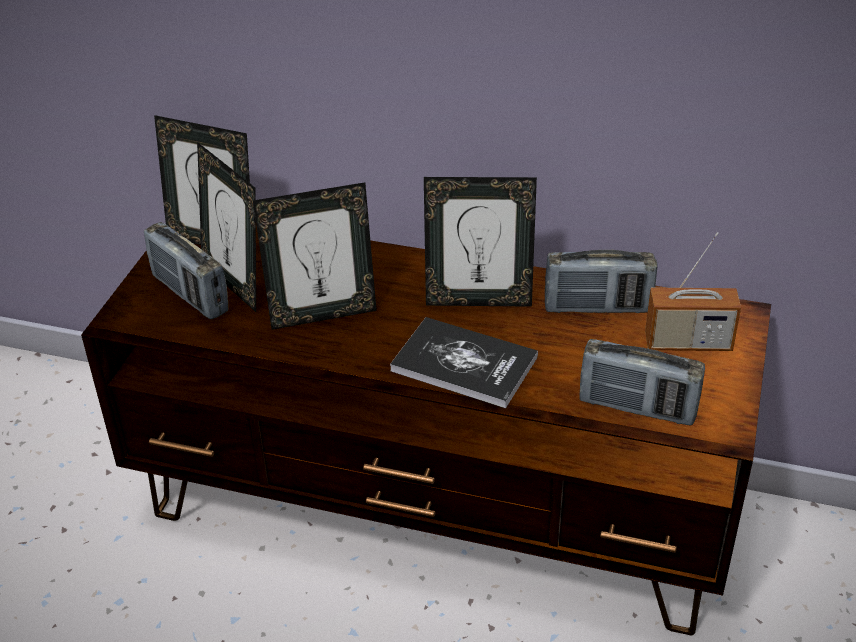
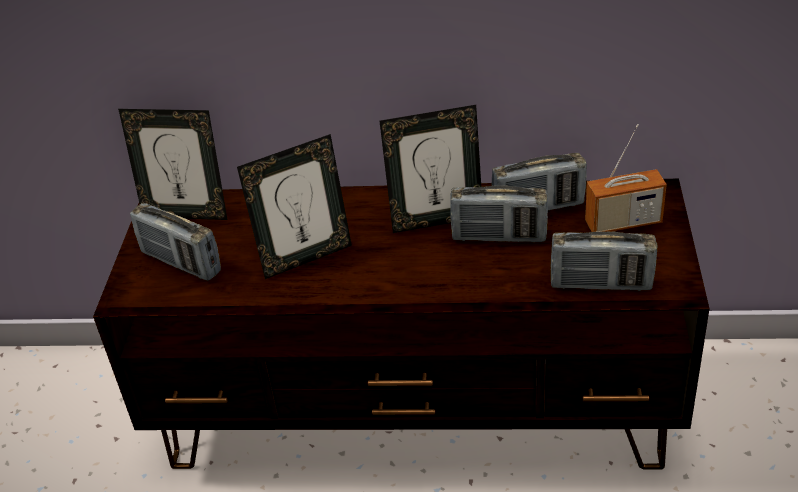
camera: 10 degrees left, 0 degrees up
picture frame [197,142,256,312] -> none
book [390,317,538,408] -> none
none -> radio [450,186,548,243]

